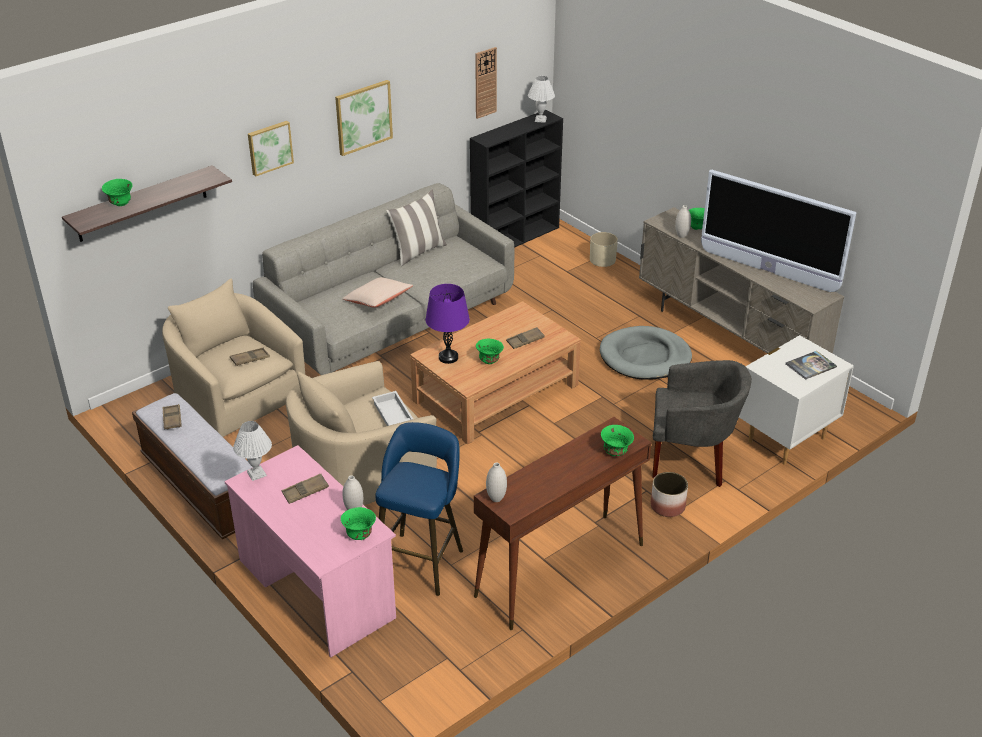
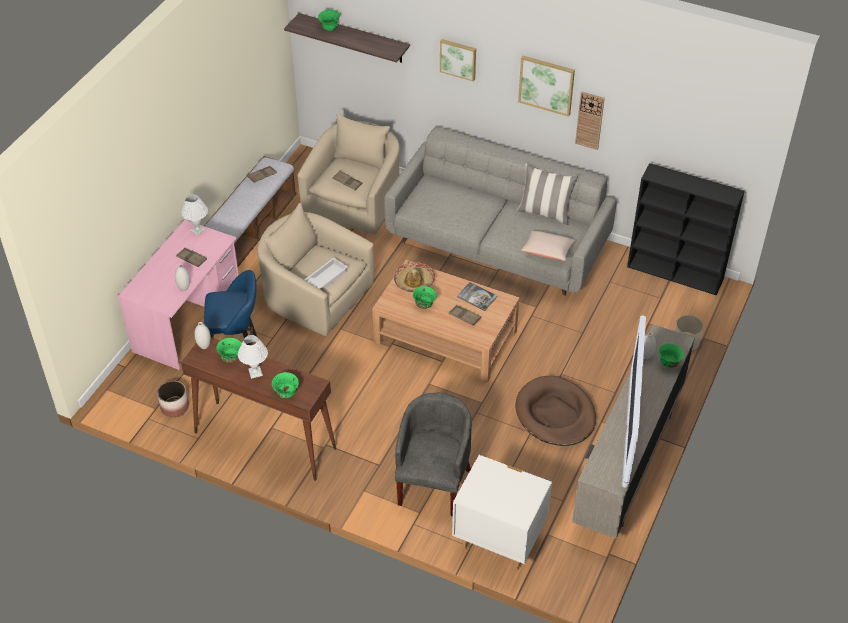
camera: 65 degrees right, 10 degrees up
green bowl [341,507,376,540] -> green bowl moved to [216,338,242,363]
beige pillow [342,277,413,308] -> beige pillow moved to [521,231,575,261]
purple table lamp [426,284,470,364] -> hat [394,262,435,292]
wall clock [475,47,497,119] -> wall clock moved to [575,91,605,150]
white table lamp [528,76,555,123] -> white table lamp moved to [238,335,268,379]
grey dog bed [600,326,692,380] -> brown dog bed [515,376,596,446]
planter [651,472,688,517] -> planter moved to [157,381,189,417]
grey armchair [652,360,752,487] -> grey armchair turned 150 degrees counterclockwise [395,393,472,516]
book [786,351,837,380] -> book moved to [457,282,497,311]

